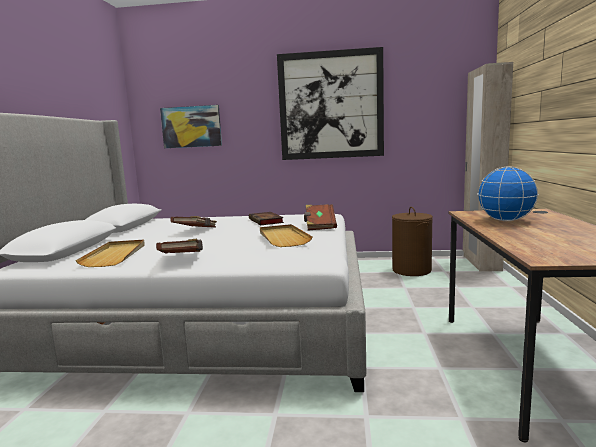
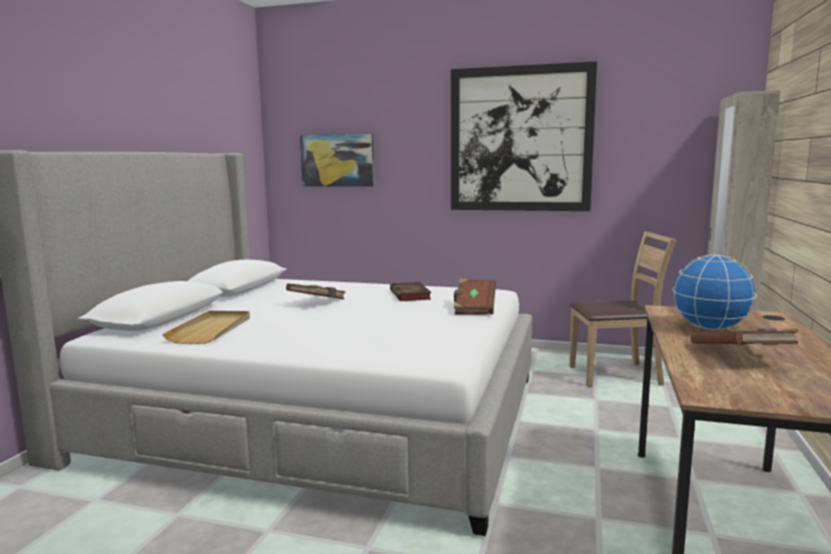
camera: 10 degrees right, 0 degrees up
brown book [156,238,203,254] -> brown book moved to [691,328,798,345]
beige tray [260,224,313,247] -> none
brown laundry basket [392,207,433,276] -> brown chair [569,231,676,387]

